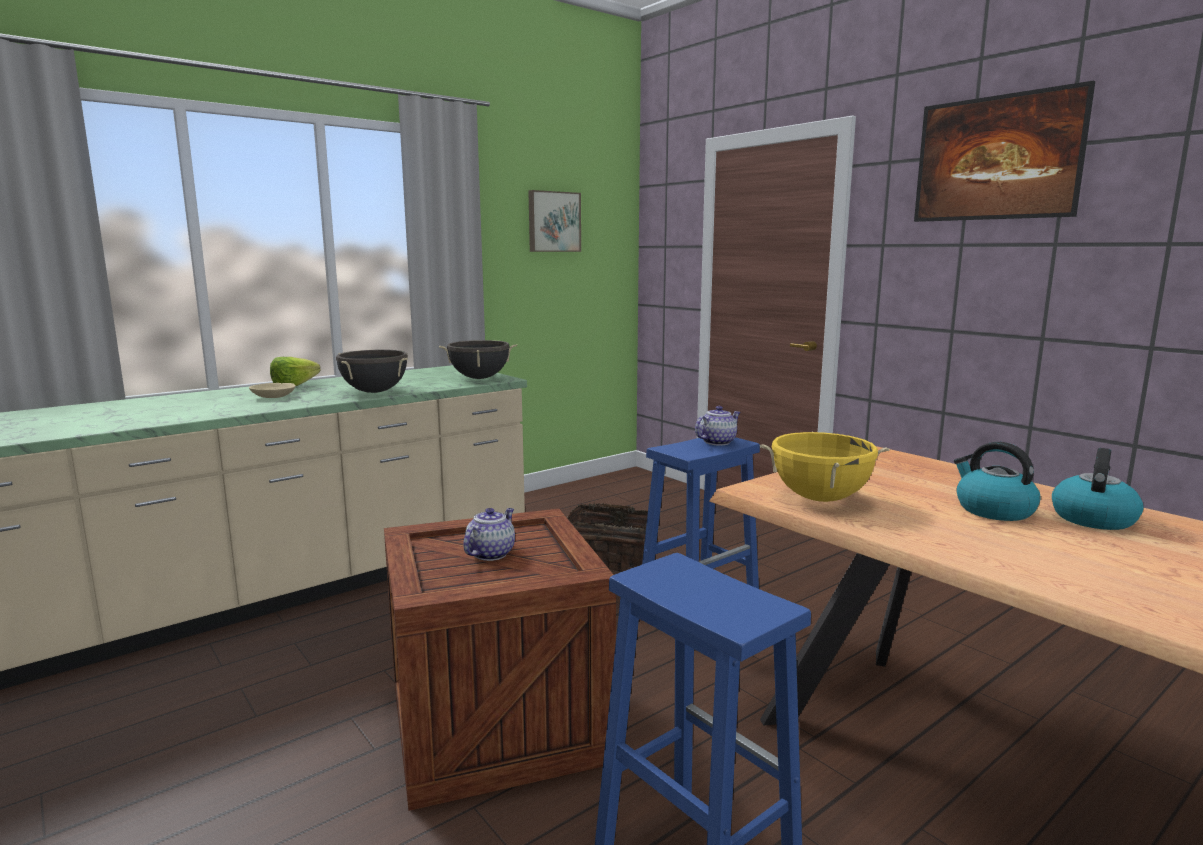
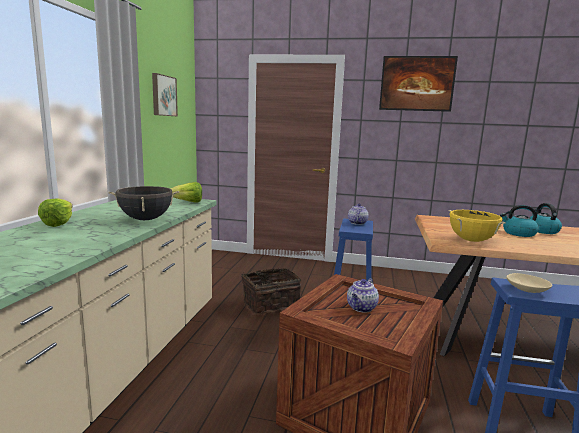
camera: 40 degrees left, 0 degrees up
beige bowl [249,383,296,398] -> beige bowl moved to [506,273,552,293]
black cooking pot [439,340,517,379] -> lettuce [171,182,202,203]
teapot [463,508,515,561] -> teapot turned 135 degrees counterclockwise [347,278,379,312]

